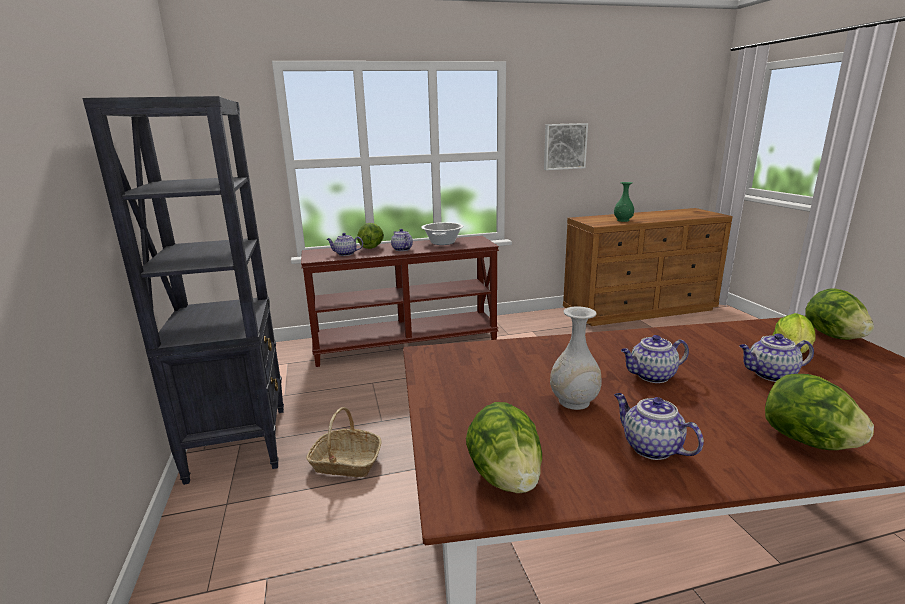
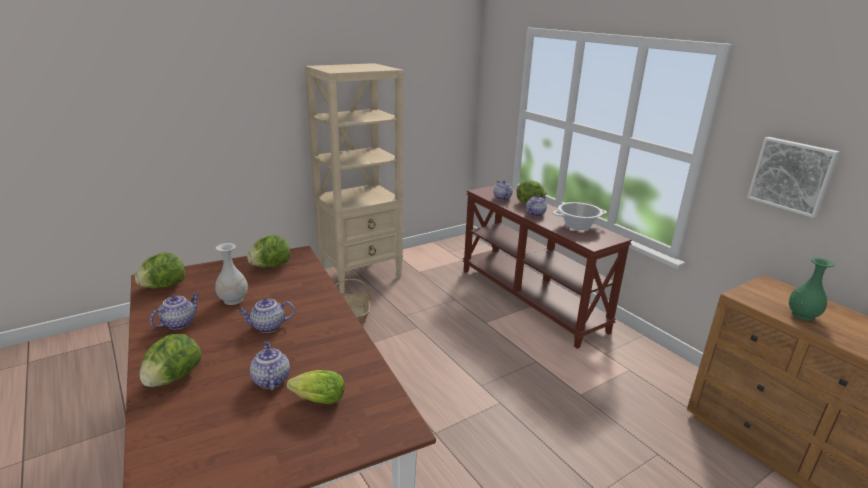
camera: 70 degrees right, 5 degrees up
black bookcase [82,96,284,485] -> beige bookcase [305,63,404,294]
teapot [621,335,689,383] -> teapot turned 75 degrees counterclockwise [238,298,295,333]
lettuce [805,289,874,340] -> lettuce moved to [247,235,290,268]

